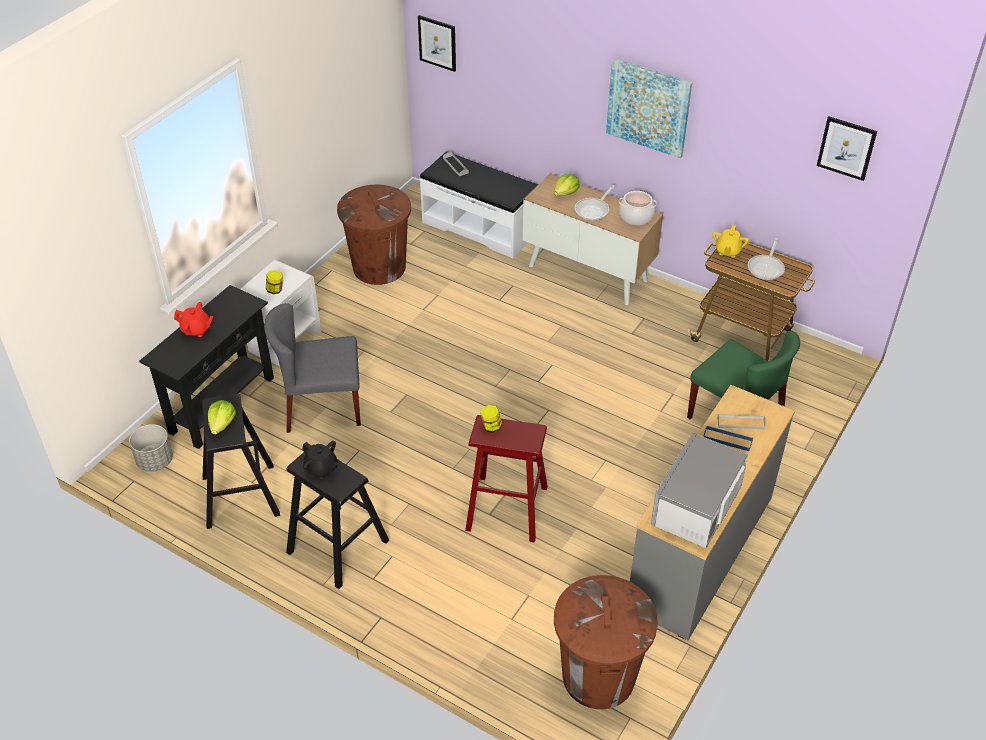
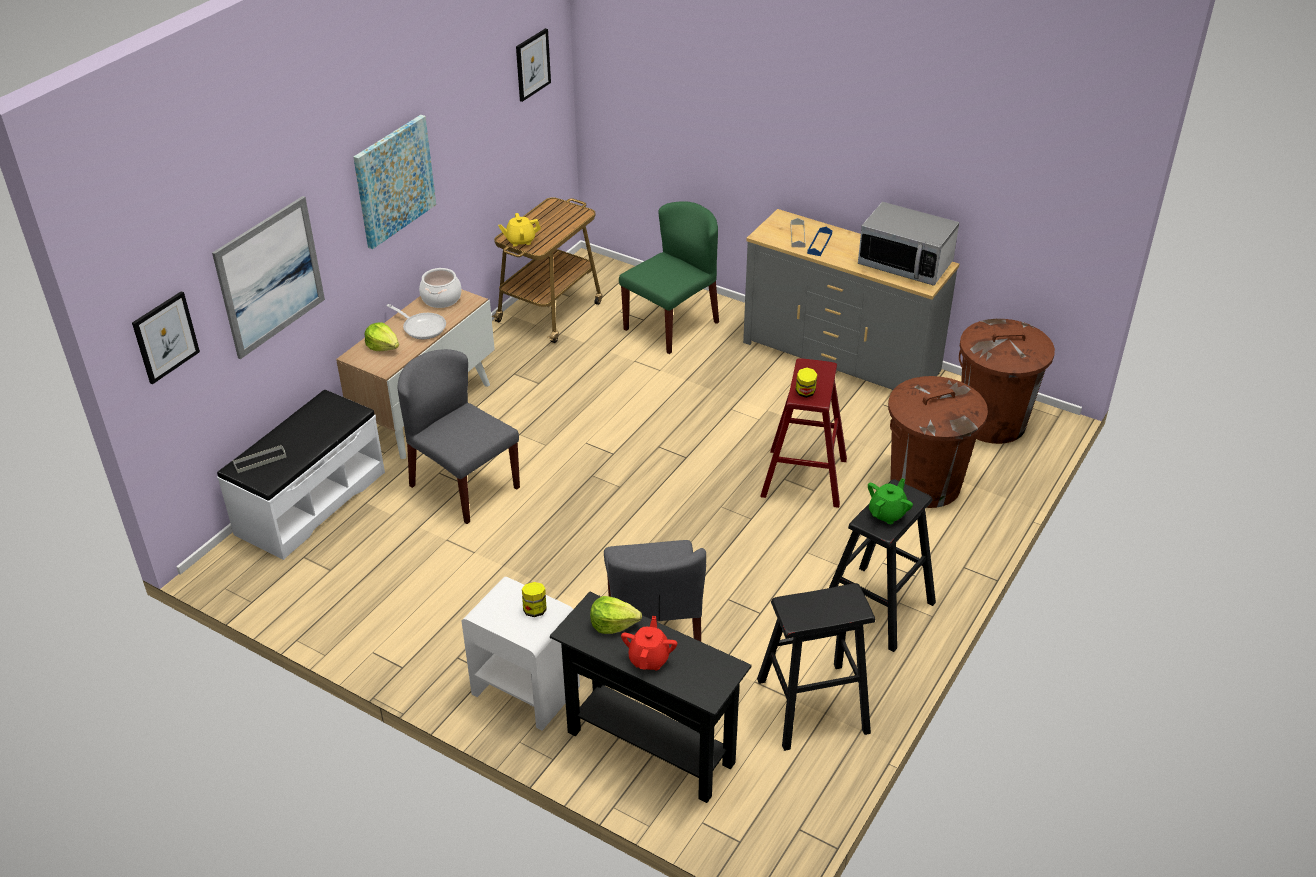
camera: 90 degrees left, 5 degrees down
grey planter [129,424,173,472] -> none
lettuce [208,400,236,435] -> lettuce moved to [590,596,642,634]
black teapot [302,441,338,479] -> green teapot [868,478,913,524]
brown trash can [337,184,411,285] -> brown trash can moved to [888,376,988,508]
yellow teapot [713,225,749,258] -> yellow teapot turned 150 degrees clockwise [498,213,541,247]
frying pan [748,238,785,280] -> none
none -> picture [212,196,325,359]
none -> grey chair [398,349,520,524]

